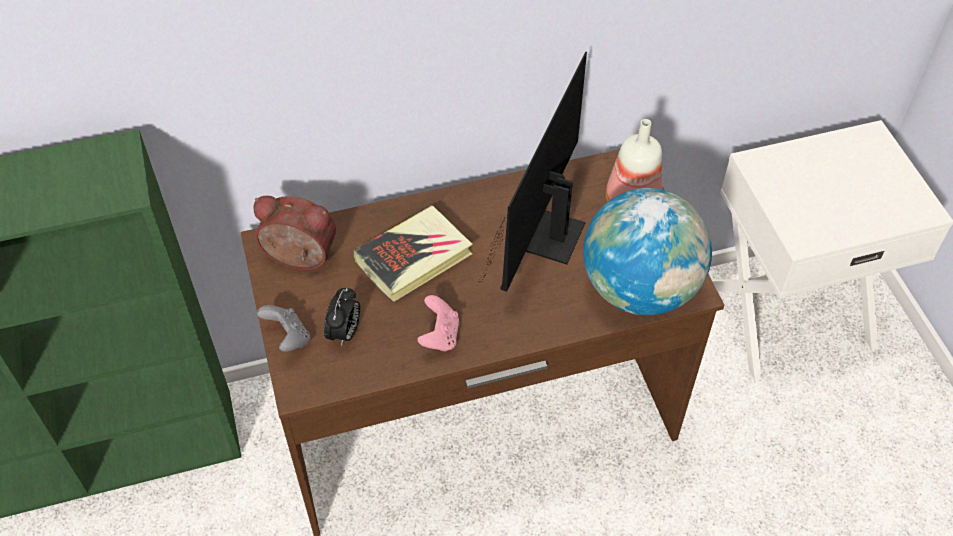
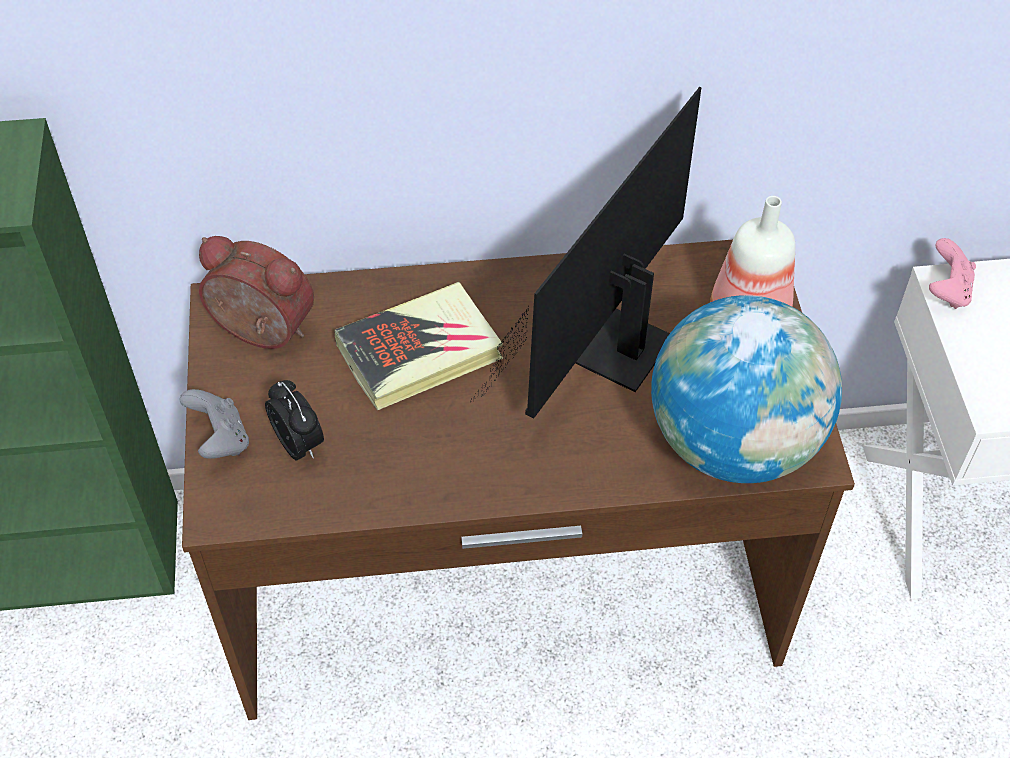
camera: 10 degrees right, 0 degrees up
alarm clock [324,288,360,346] -> alarm clock turned 60 degrees counterclockwise [265,380,324,460]
pink game controller [417,295,459,352] -> pink game controller moved to [929,238,976,309]

